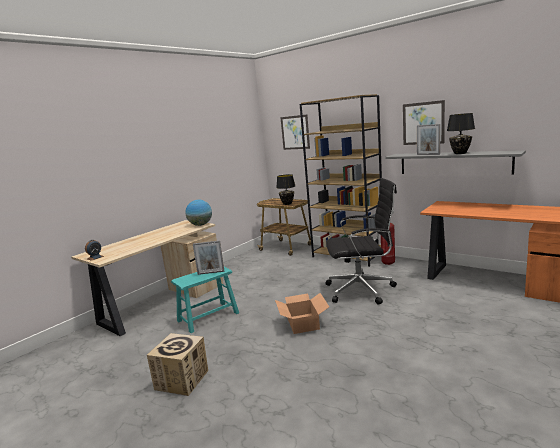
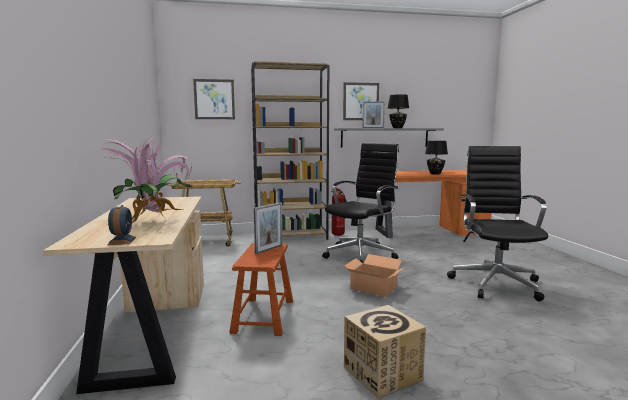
camera: 50 degrees left, 5 degrees down
turquoise stool [171,267,239,333] -> brown stool [229,243,293,336]
globe [185,200,212,226] -> none
black table lamp [276,174,295,205] -> black table lamp moved to [425,141,448,175]
none -> potted plant [103,136,192,223]
none -> black office chair [447,146,548,301]

